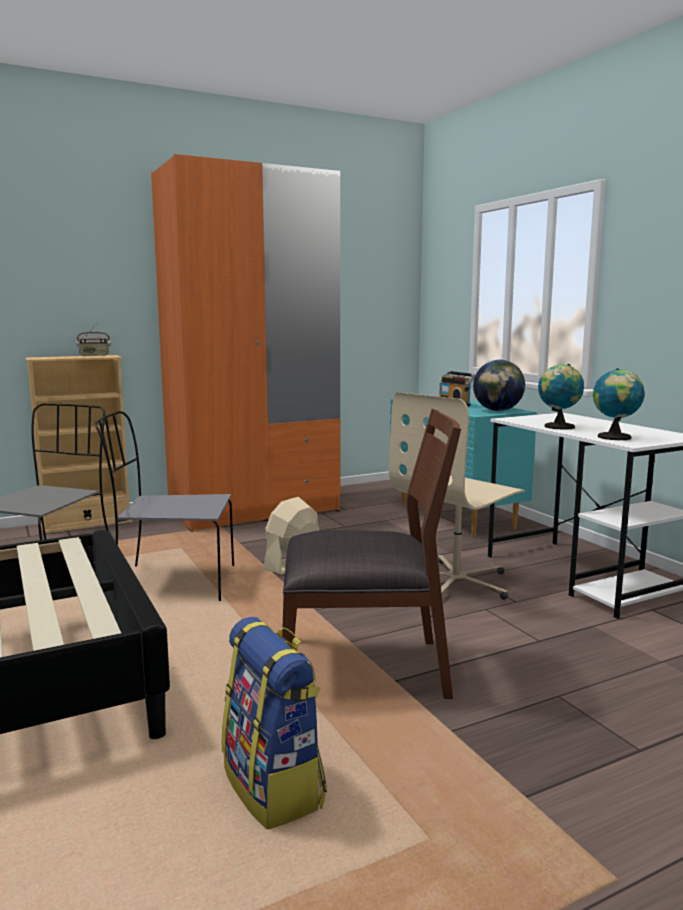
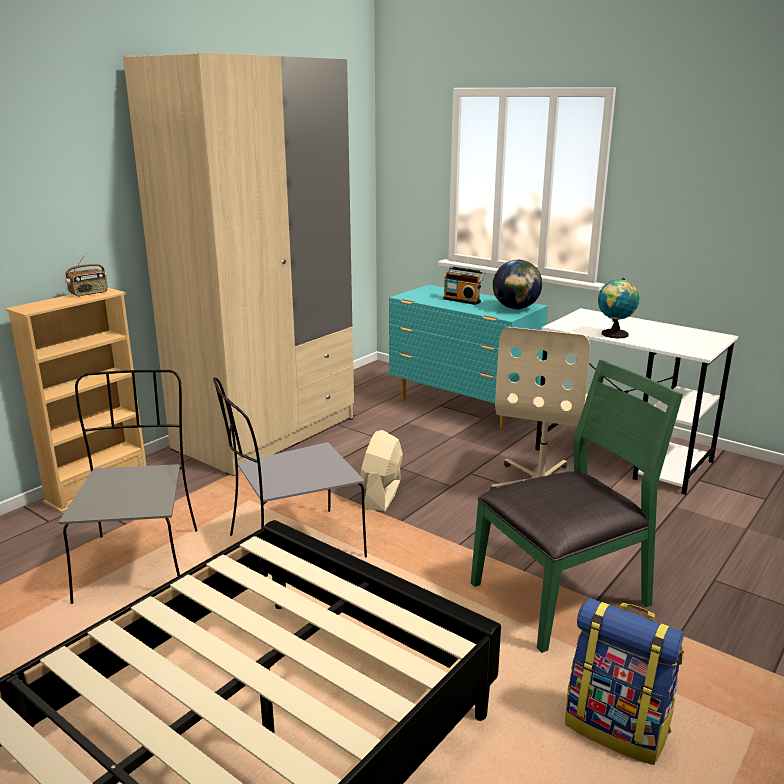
camera: 25 degrees left, 10 degrees up
orange wardrobe [151,154,340,532] -> beige wardrobe [123,52,354,476]
brown chair [282,409,461,699] -> green chair [471,359,683,653]
globe [593,368,645,440] -> none

